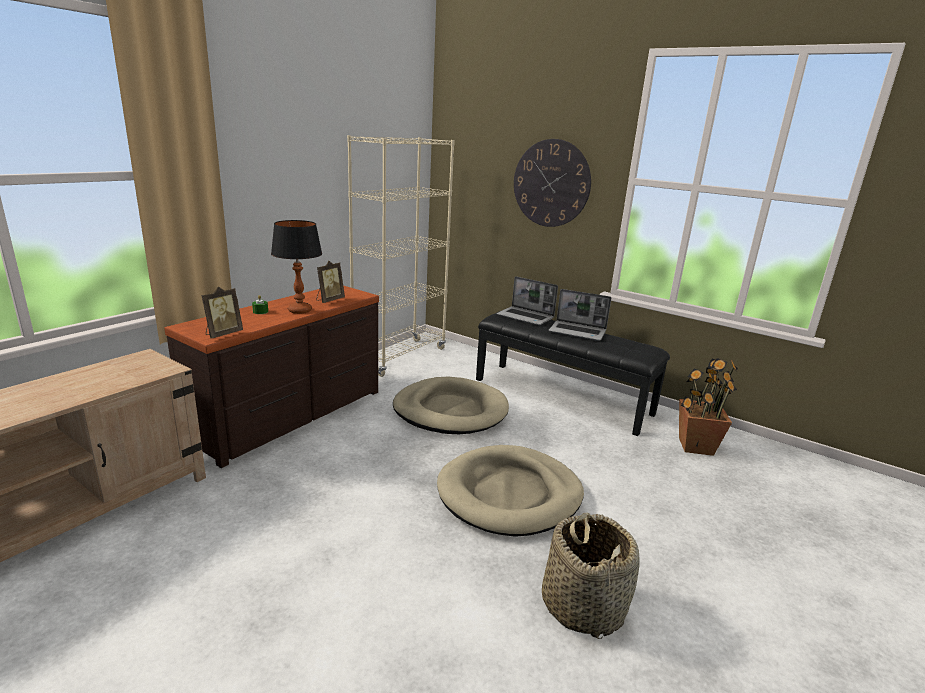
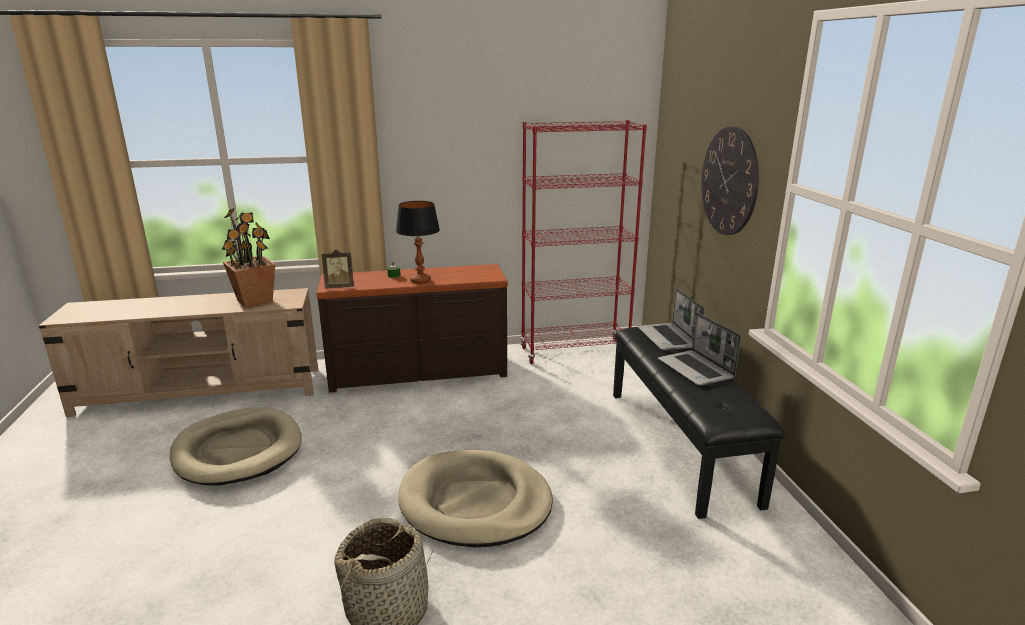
camera: 45 degrees right, 0 degrees up
picture frame [316,261,345,303] -> none
beige bookcase [347,135,455,377] -> red bookcase [521,120,647,364]
beige dog bed [393,376,509,434] -> beige dog bed moved to [170,407,302,485]
potted plant [679,358,738,456] -> potted plant moved to [222,208,275,308]

